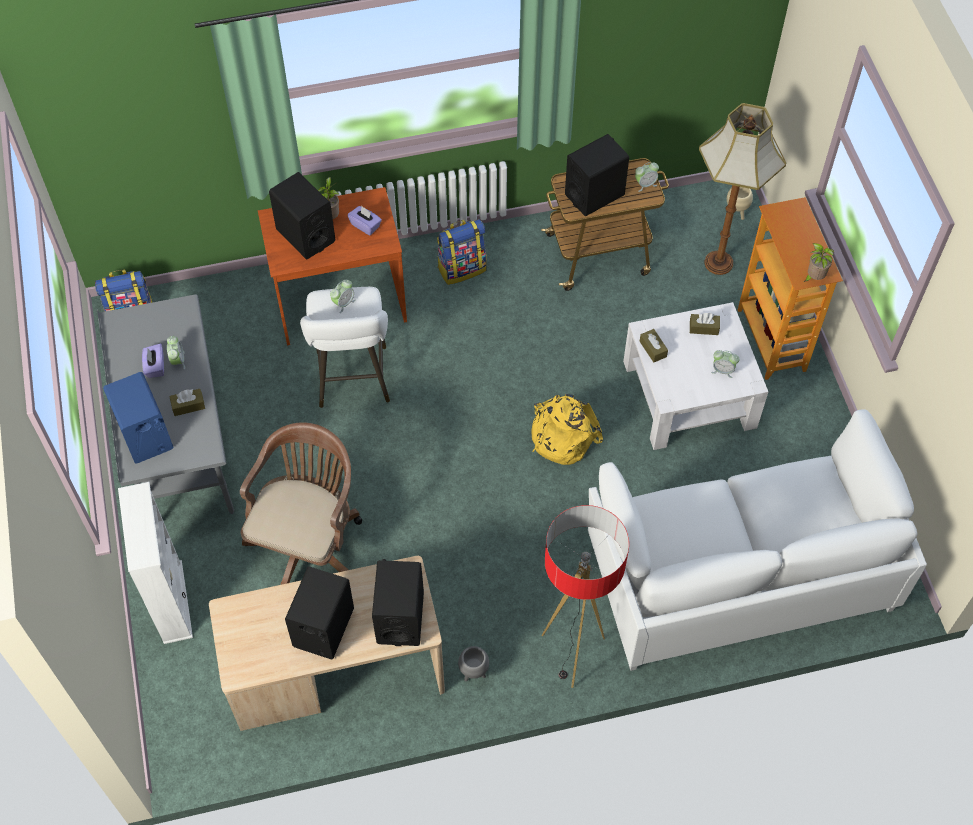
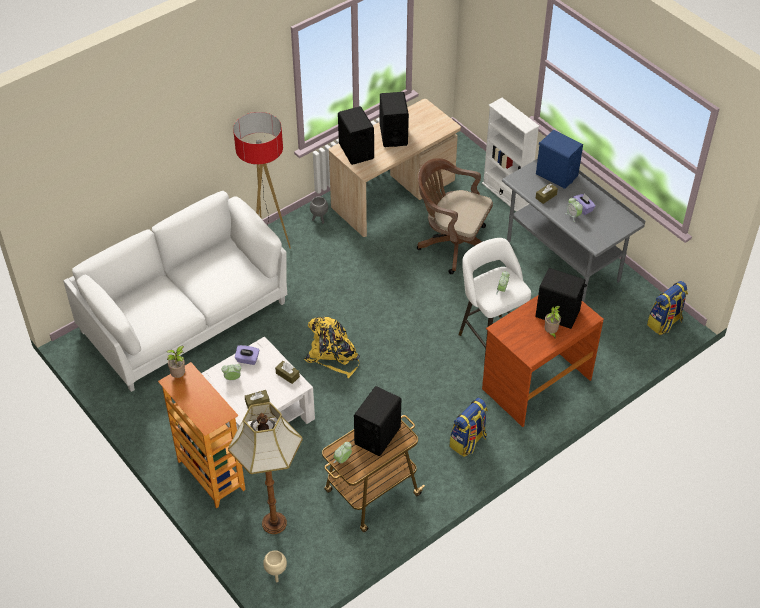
camera: 155 degrees right, 10 degrees down
brown office chair [240,422,362,585] -> brown office chair turned 120 degrees clockwise [417,158,493,274]
purple tissue box [348,206,382,235] -> purple tissue box moved to [235,345,260,365]

